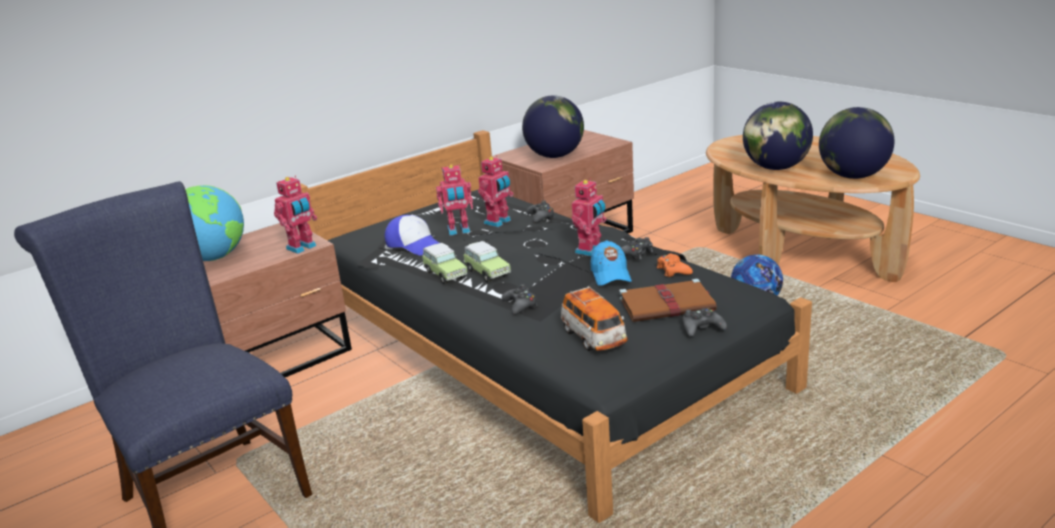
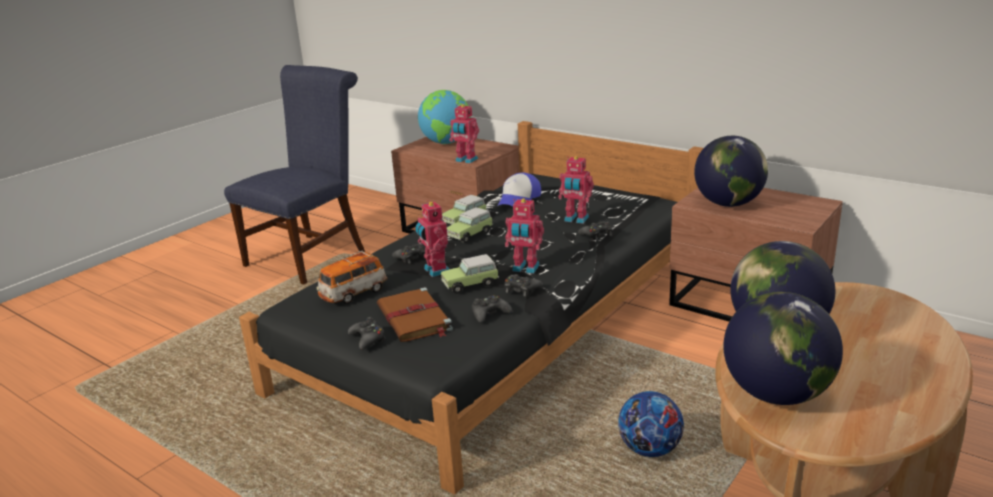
camera: 75 degrees right, 0 degrees up
toy robot [436,164,473,236] -> toy robot moved to [415,200,449,277]
blue cap [590,241,632,286] -> toy car [441,254,499,294]
orange game controller [657,254,693,277] -> black game controller [472,295,512,323]

